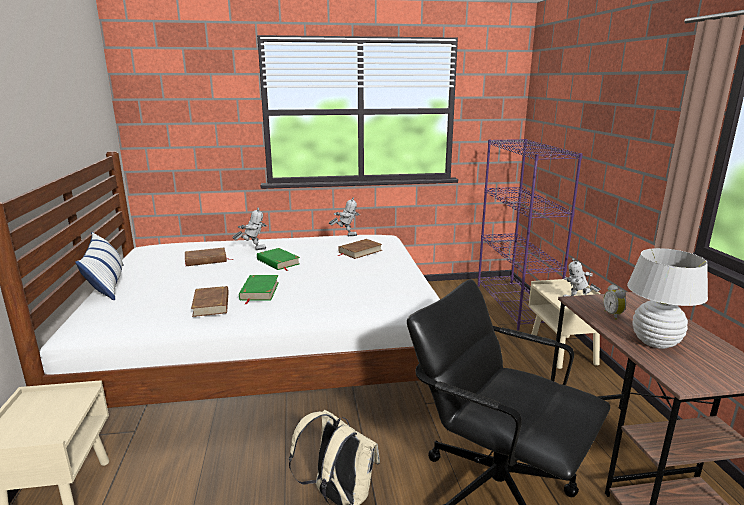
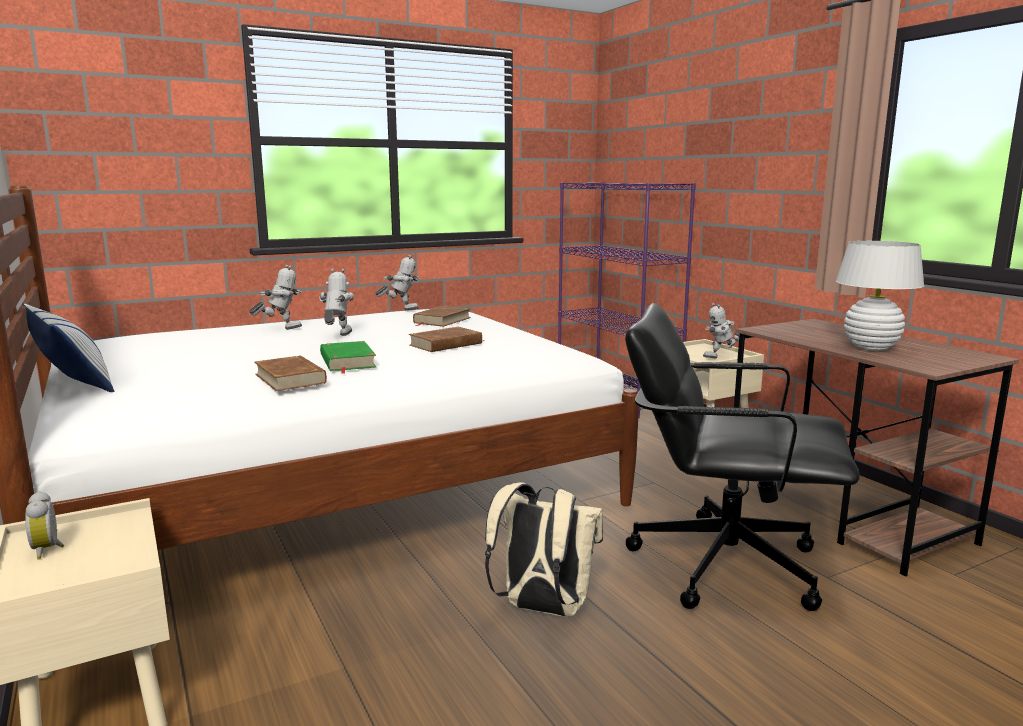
camera: 20 degrees left, 5 degrees down
brown book [185,248,234,266] -> brown book moved to [409,327,484,352]
green book [257,248,300,271] -> toy robot [319,268,354,336]
alarm clock [603,284,626,320] -> alarm clock moved to [25,491,64,559]

